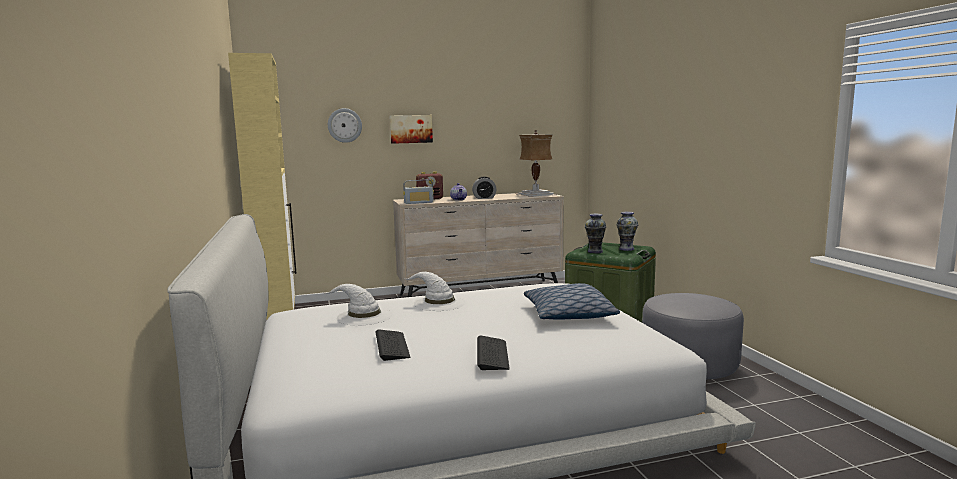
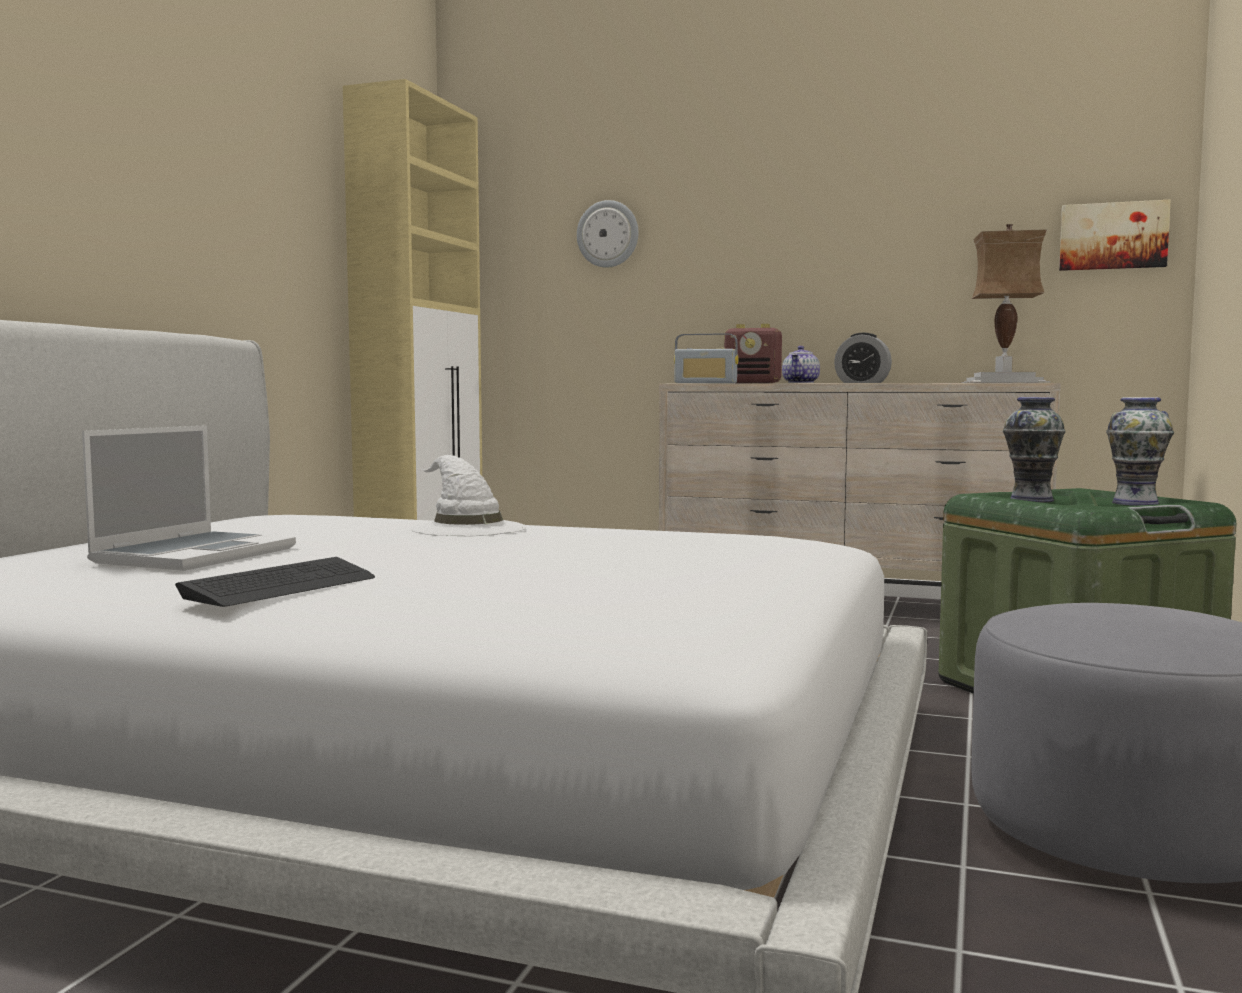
camera: 35 degrees right, 5 degrees down
white hat [323,284,392,325] -> none
keyboard [375,329,411,361] -> laptop [82,425,296,571]
picture [390,115,433,144] -> picture moved to [1059,200,1170,271]
pillow [524,283,620,320] -> none

